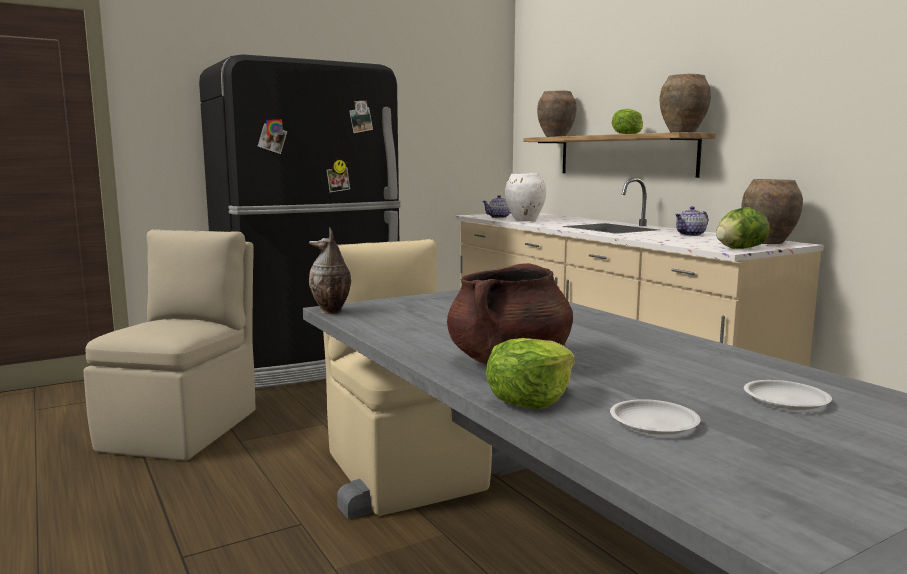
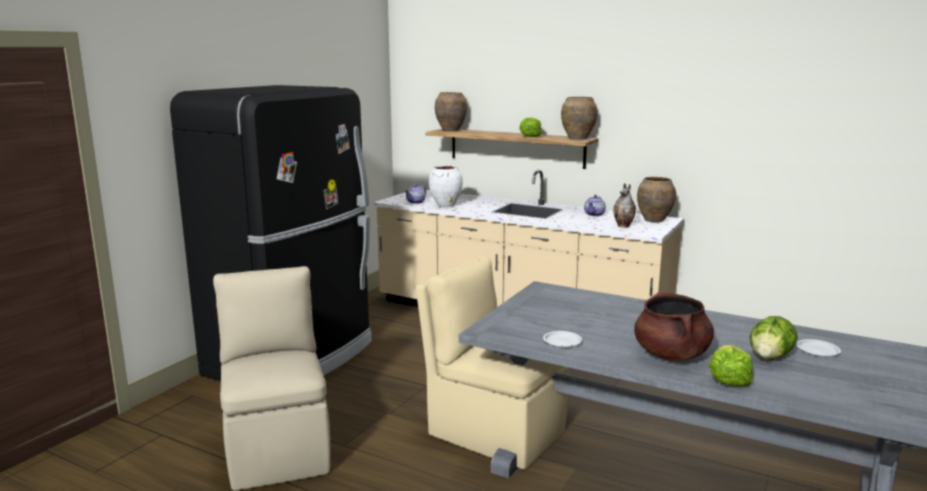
camera: 30 degrees left, 5 degrees up
vase [309,227,351,314] -> vase moved to [613,183,636,228]
white plate [610,399,701,435] -> white plate moved to [543,331,582,348]
lettuce [716,207,770,249] -> lettuce moved to [750,316,798,360]

